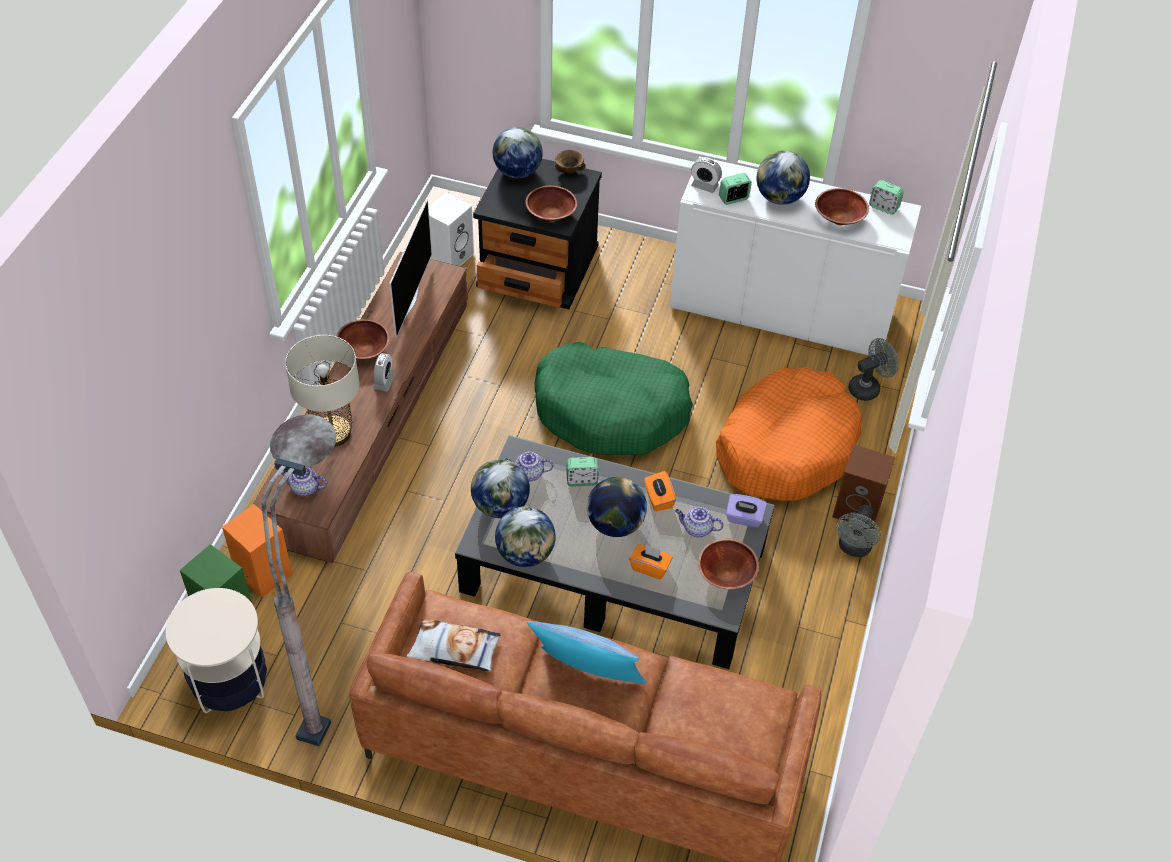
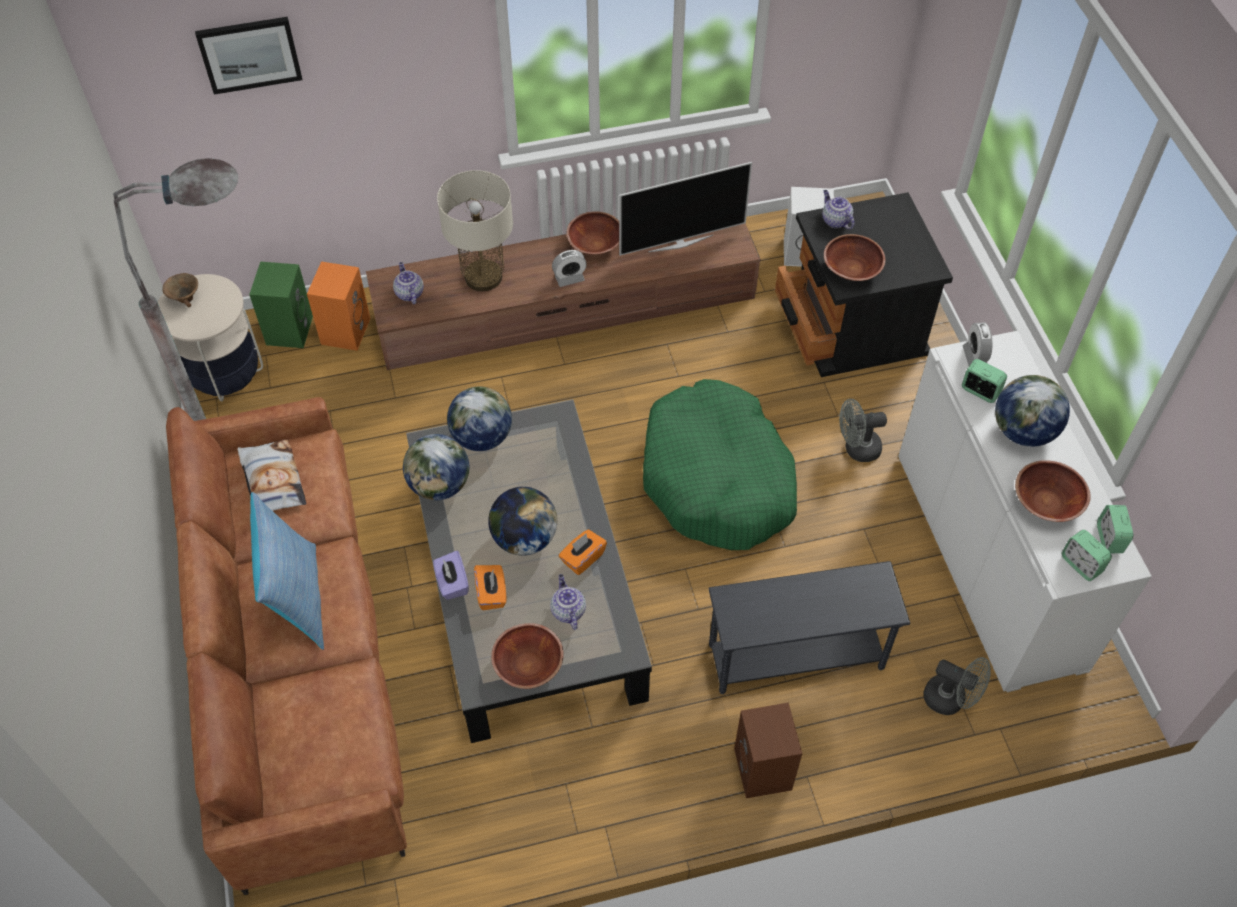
camera: 60 degrees right, 5 degrees up
globe [493,127,543,178] -> none
teapot [506,452,553,482] -> teapot moved to [822,190,855,230]
brown bowl [555,149,586,174] -> brown bowl moved to [163,273,198,308]
alarm clock [567,457,599,487] -> alarm clock moved to [1062,530,1112,581]
orange dog bed [716,367,862,501] -> grey side table [709,561,910,694]
purple tissue box [726,494,767,528] -> purple tissue box moved to [433,551,469,600]
grey fan [836,505,881,557] -> grey fan moved to [839,399,887,462]
none -> picture [195,17,302,95]

